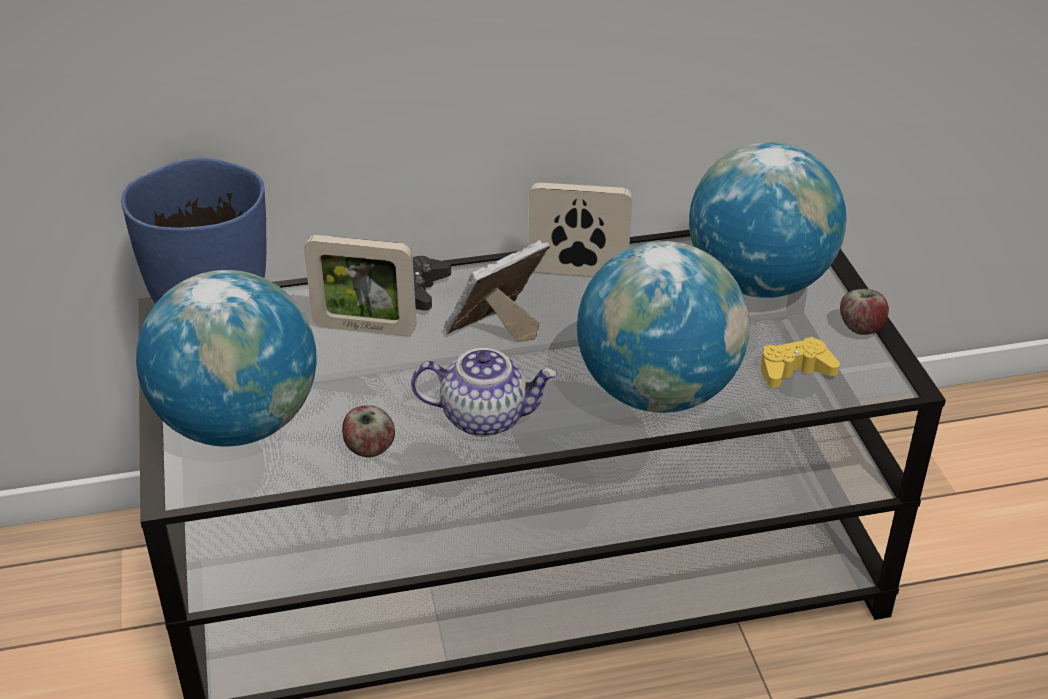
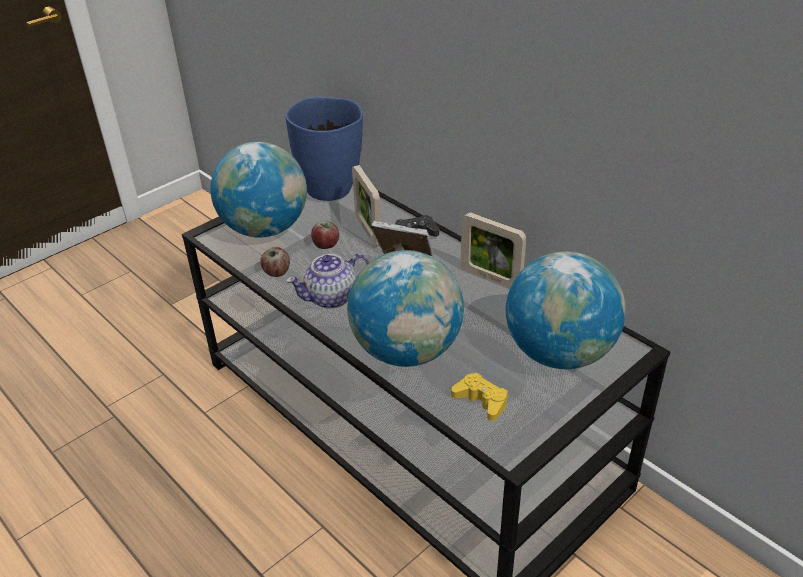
camera: 60 degrees right, 0 degrees up
teapot [411,348,557,437] -> teapot turned 90 degrees clockwise [286,253,369,309]
picture frame [529,183,632,276] -> picture frame turned 150 degrees clockwise [461,212,526,289]
apple [840,289,889,335] -> apple moved to [311,221,339,249]

